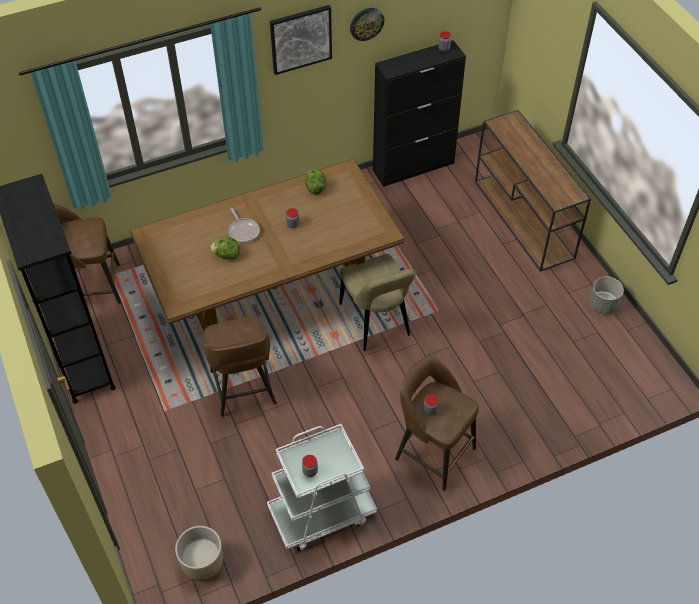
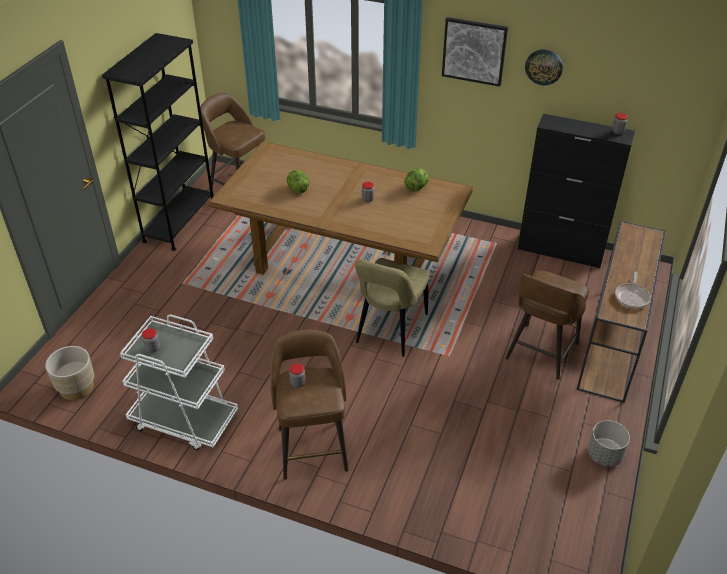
camera: 45 degrees right, 10 degrees down
brown stool [204,316,277,417] -> brown stool moved to [505,270,589,380]
frying pan [228,208,260,243] -> frying pan moved to [615,271,651,309]

